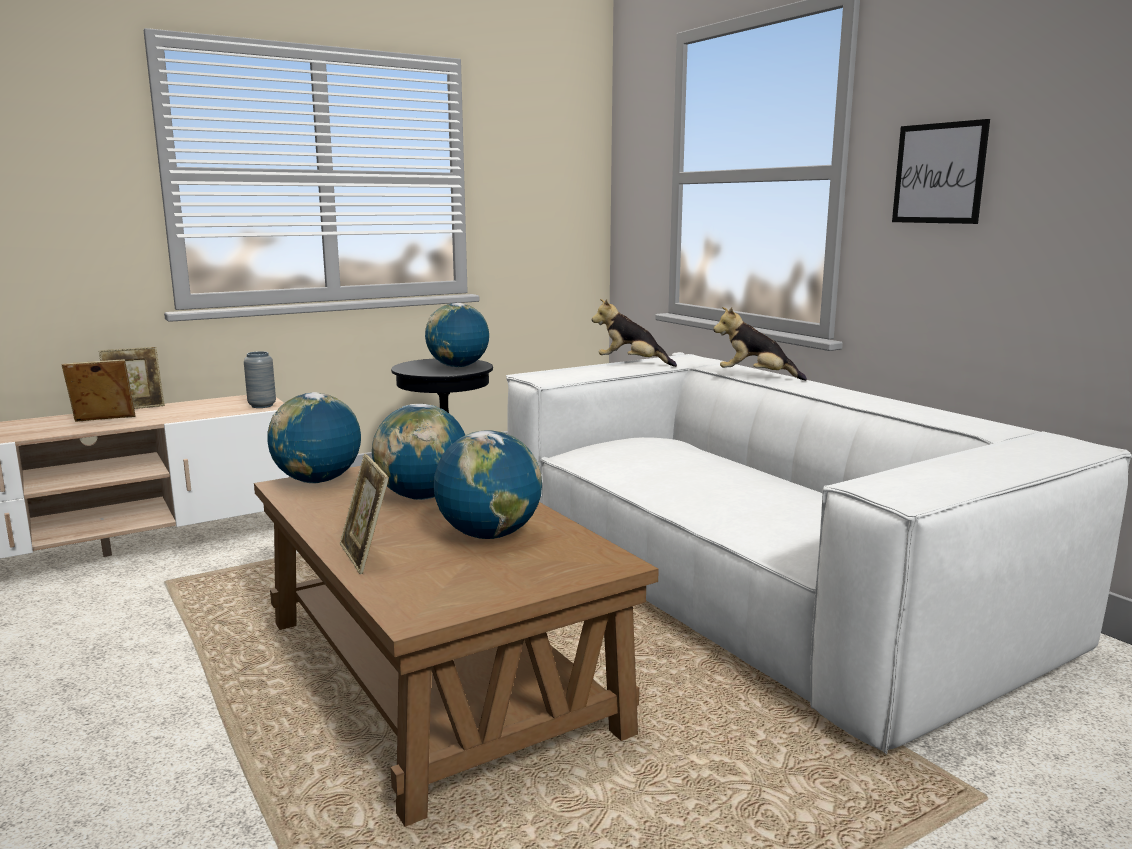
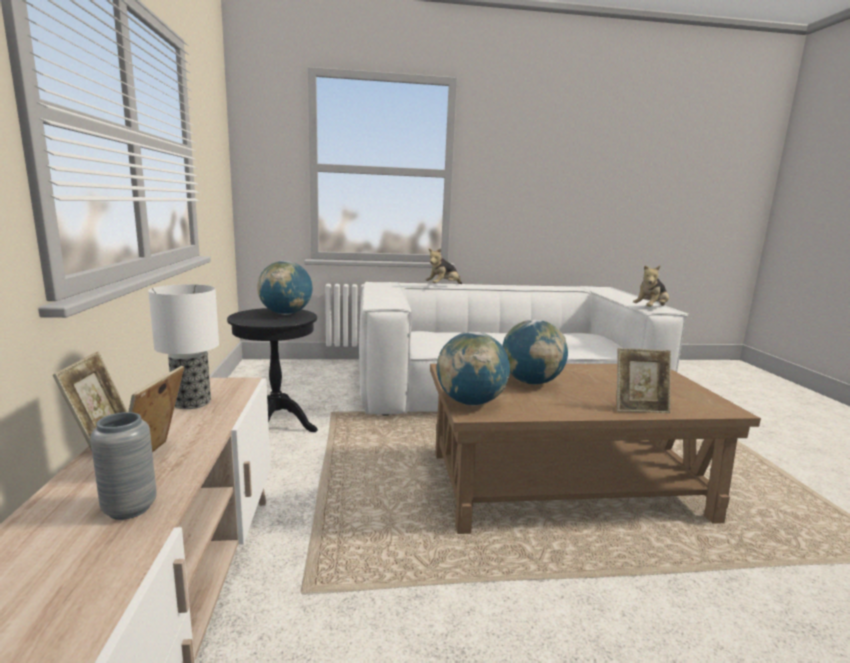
camera: 65 degrees left, 0 degrees up
grey vase [244,351,276,408] -> grey vase moved to [90,412,157,520]
globe [433,430,542,539] -> none
plush toy [592,299,677,367] -> plush toy moved to [633,265,669,307]
picture [892,119,990,224] -> none
none -> table lamp [148,284,219,409]

